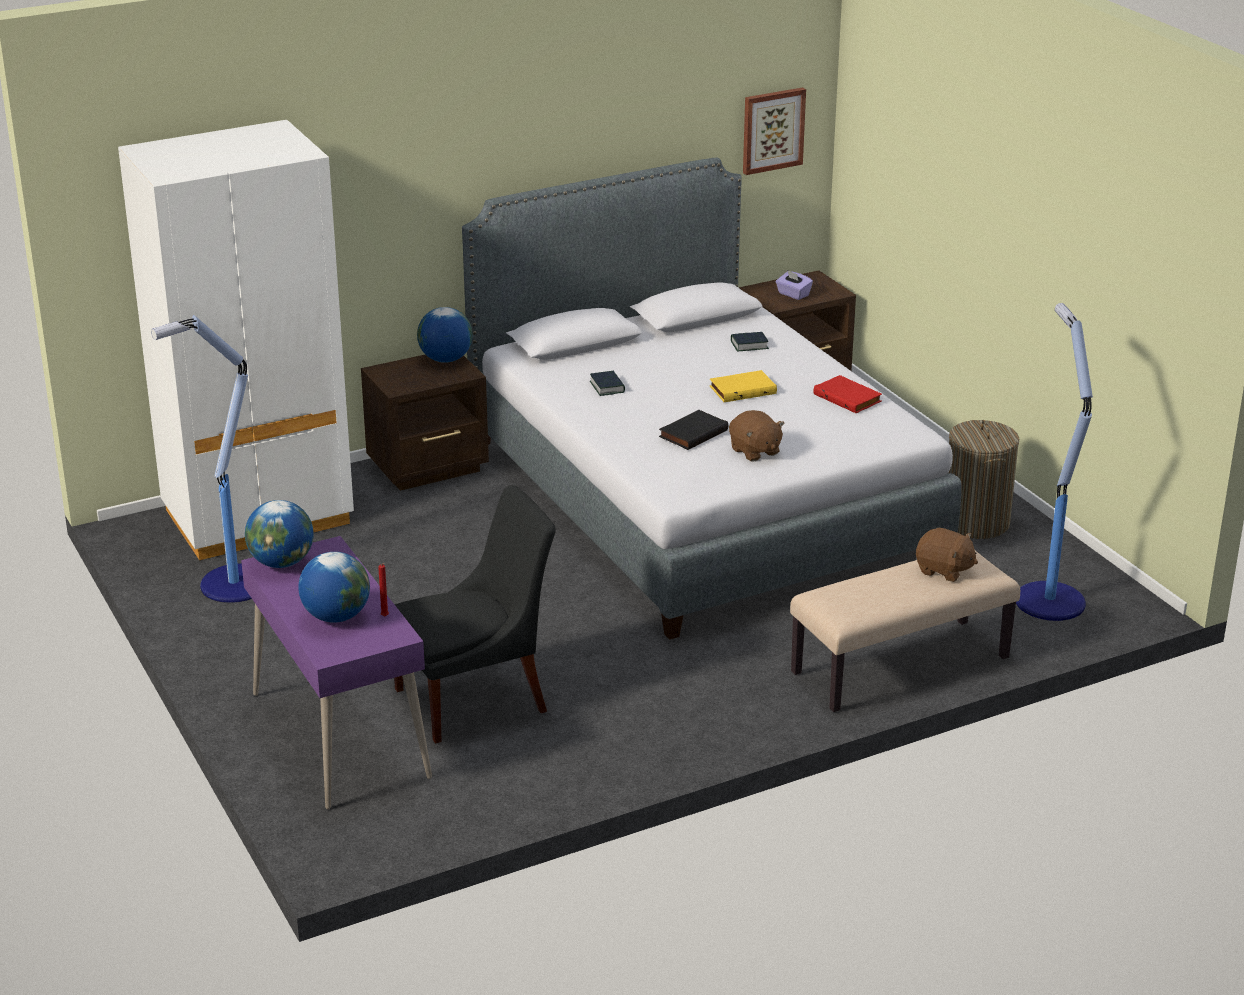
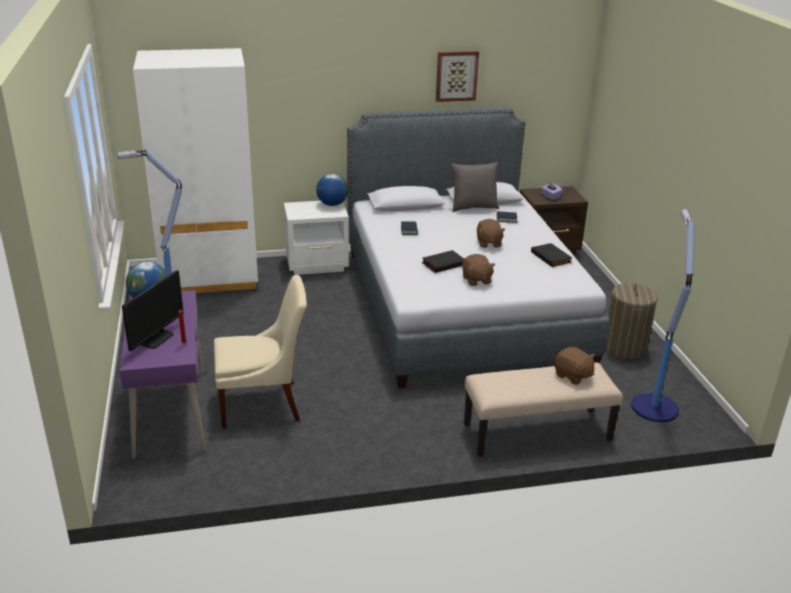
camera: 15 degrees right, 0 degrees up
globe [298,552,370,623] -> monitor [122,270,184,351]
brown nightstand [361,355,489,491] -> white nightstand [284,201,349,275]
black chair [394,485,556,744] -> beige chair [214,275,307,428]
yellow book [710,370,777,402] -> brown plush toy [477,219,506,248]
picture [743,87,806,175] -> picture moved to [436,51,479,102]
red book [813,375,882,413] -> black book [531,243,572,267]
none -> grey pillow [451,162,499,212]

